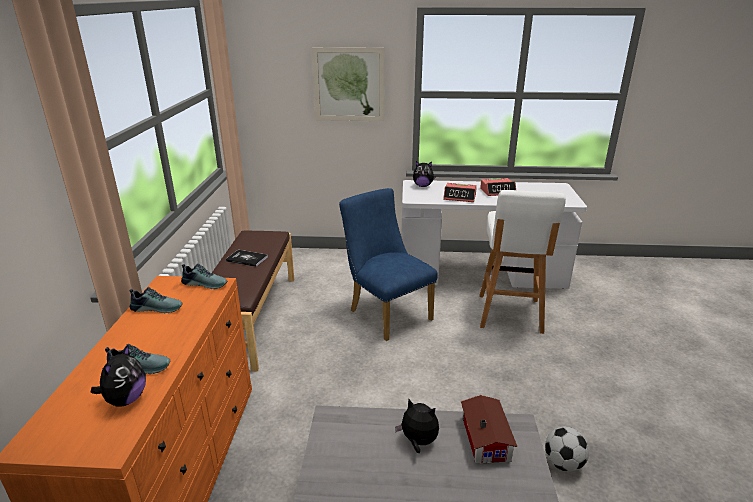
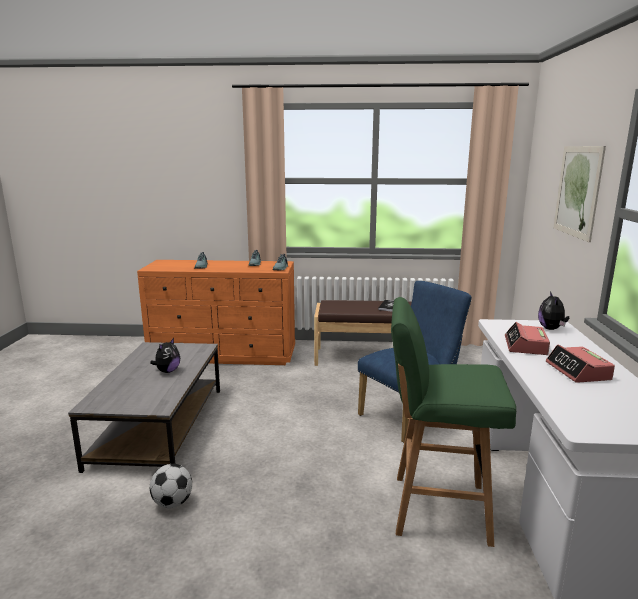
camera: 90 degrees right, 10 degrees down
plush toy [91,345,146,407] -> none
toy house [461,395,517,464] -> none
white stool [479,190,566,334] -> green stool [391,297,516,547]

